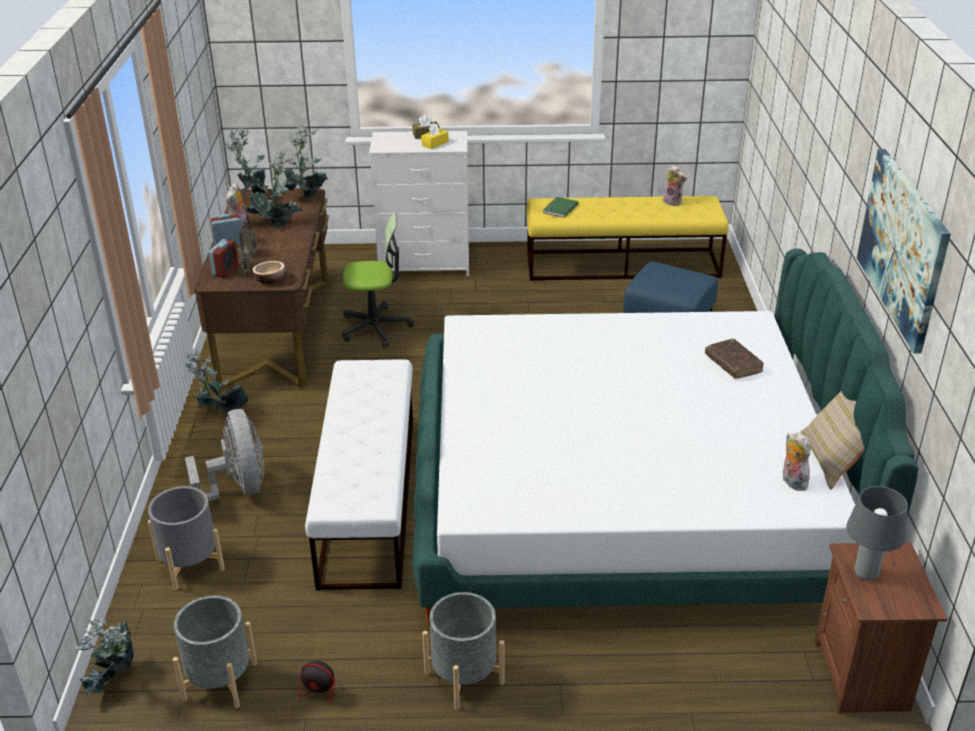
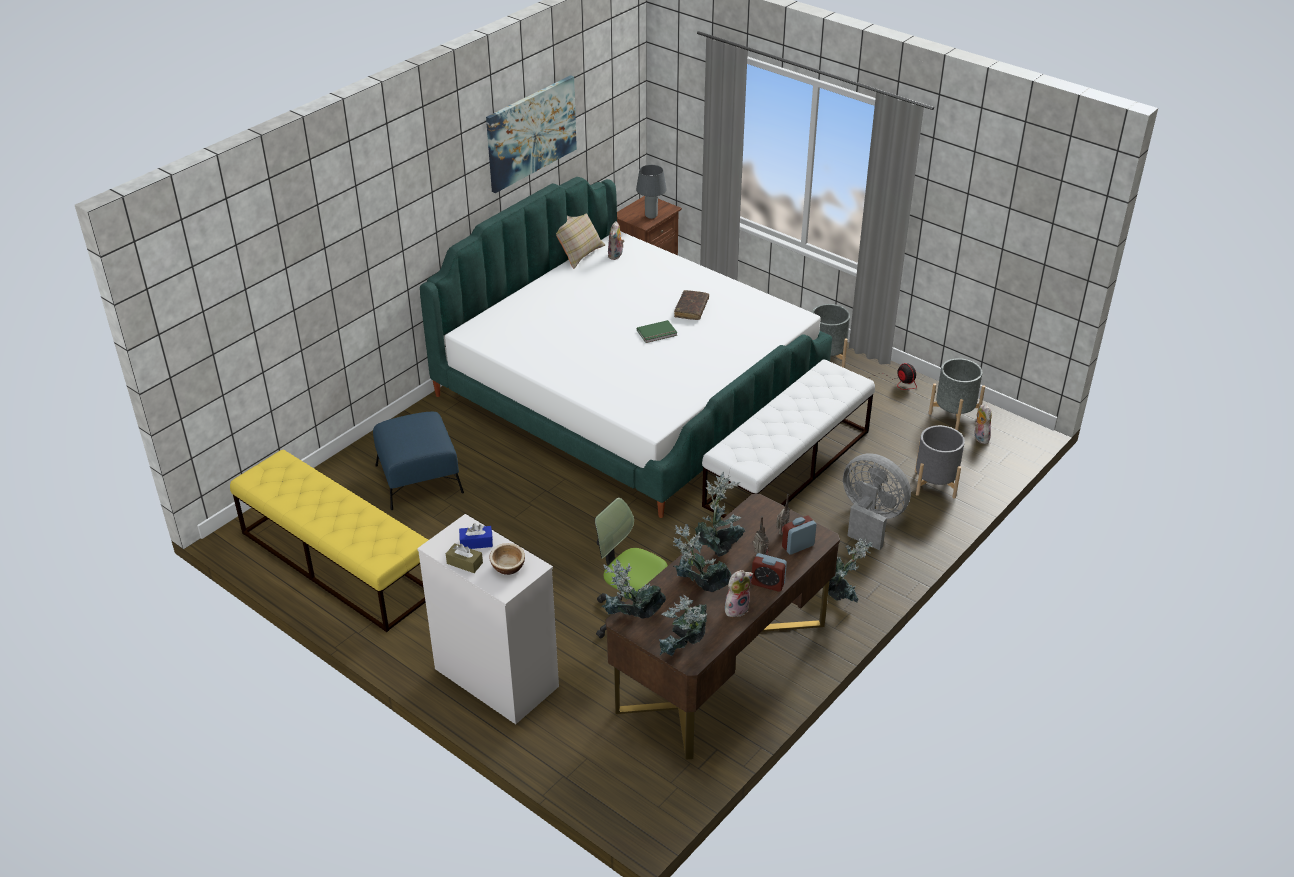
camera: 140 degrees left, 5 degrees up
potted plant [75,618,134,697] -> potted plant moved to [693,472,745,557]
grey fan [185,409,264,501] -> grey fan turned 105 degrees clockwise [843,453,911,550]
bowl [252,261,285,284] -> bowl moved to [489,543,525,575]
yellow tissue box [421,123,449,149] -> blue tissue box [459,523,493,549]
green book [543,197,579,218] -> green book moved to [637,320,678,343]
plush toy [663,165,687,206] -> plush toy moved to [974,404,992,444]
brown book [705,338,764,378] -> brown book moved to [674,290,709,320]

